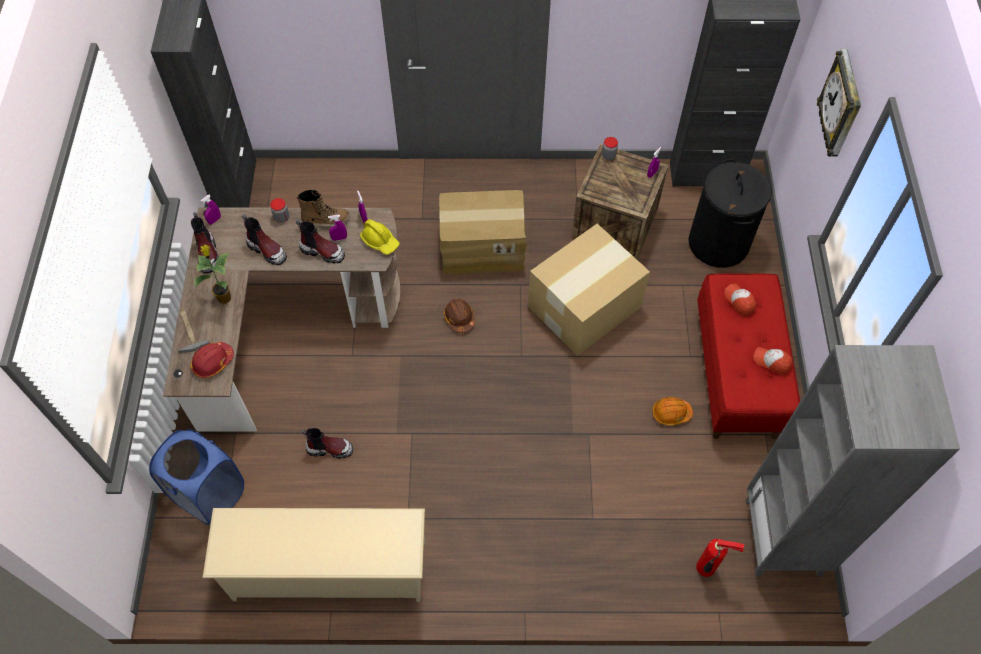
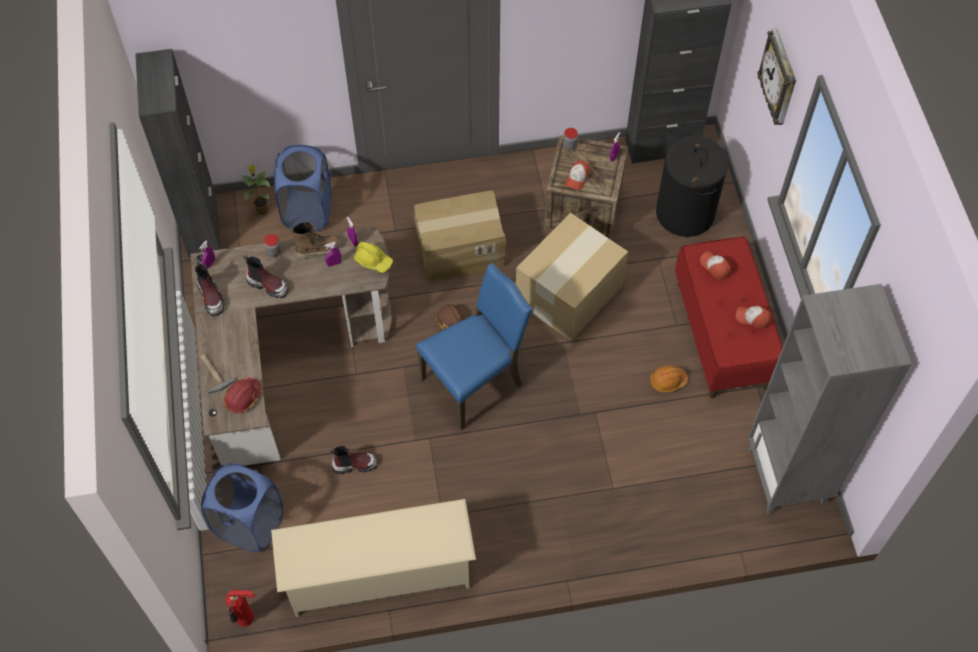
camera: 10 degrees left, 0 degrees up
potted plant [194,245,231,304] -> potted plant moved to [242,164,270,215]
boot [296,219,345,263] -> none
fire extinguisher [696,539,744,577] -> fire extinguisher moved to [226,589,255,627]
none -> blue laundry basket [274,145,331,231]
none -> blue chair [416,263,533,430]
none -> cap [565,160,590,191]

